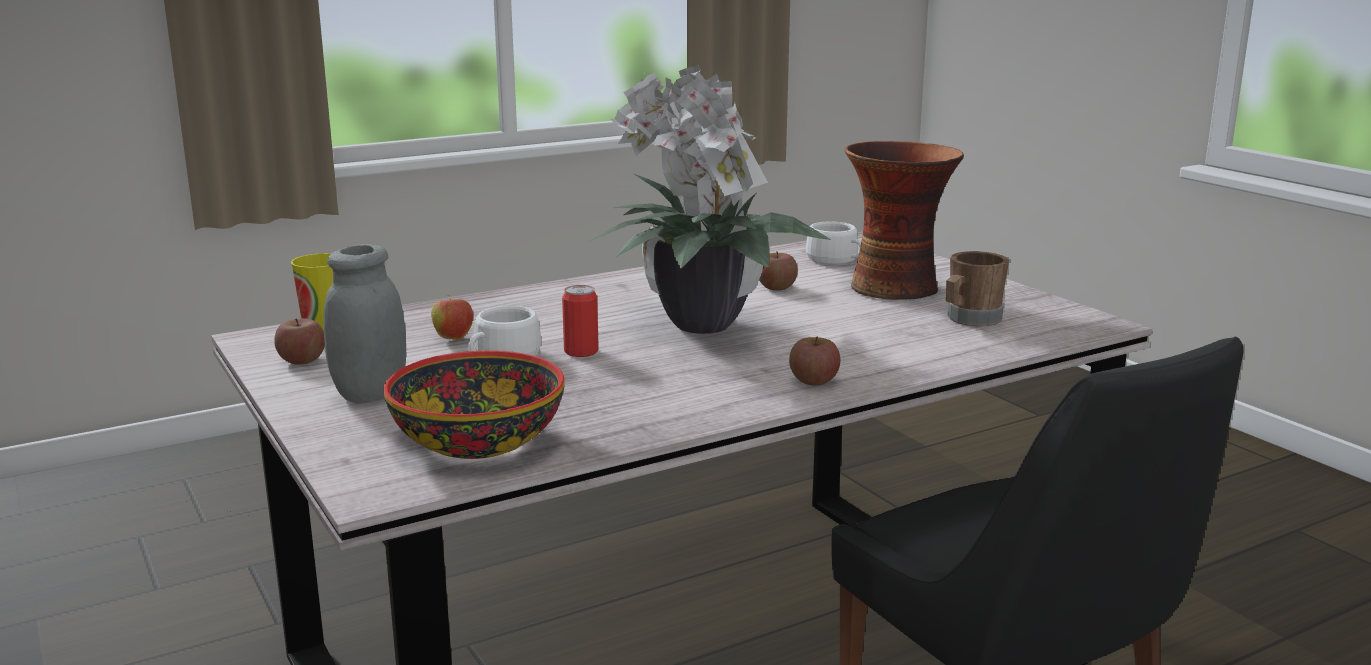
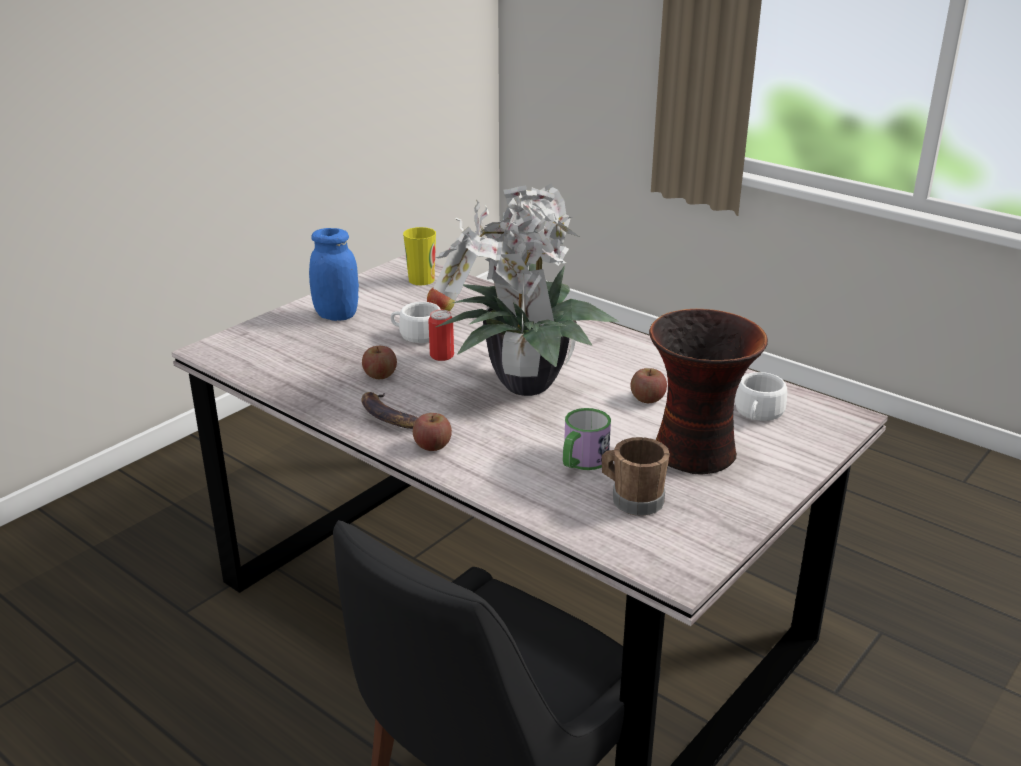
camera: 70 degrees right, 10 degrees up
apple [274,318,325,365] -> apple moved to [362,346,397,379]
grey jar [323,244,407,403] -> blue jar [309,228,359,321]
bowl [383,351,565,459] -> none
none -> banana [361,392,418,429]
none -> mug [563,408,611,470]

